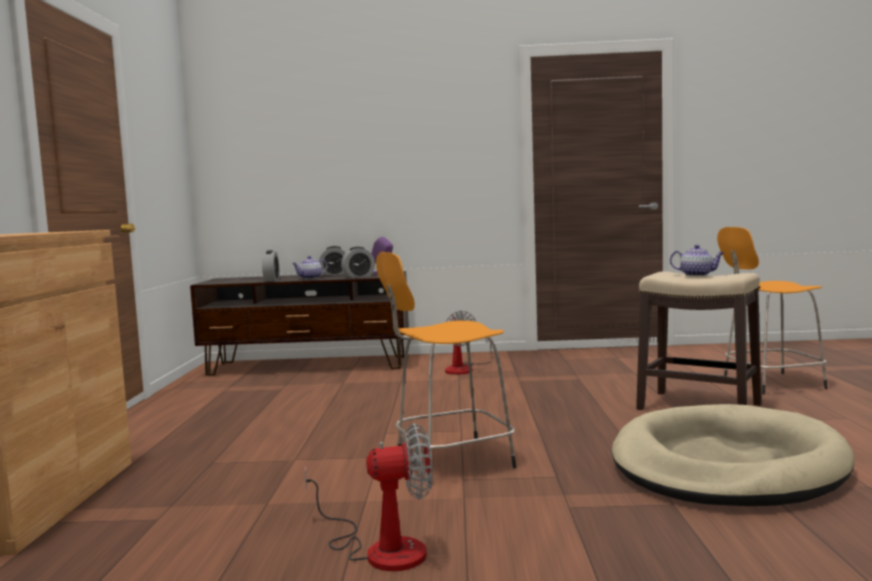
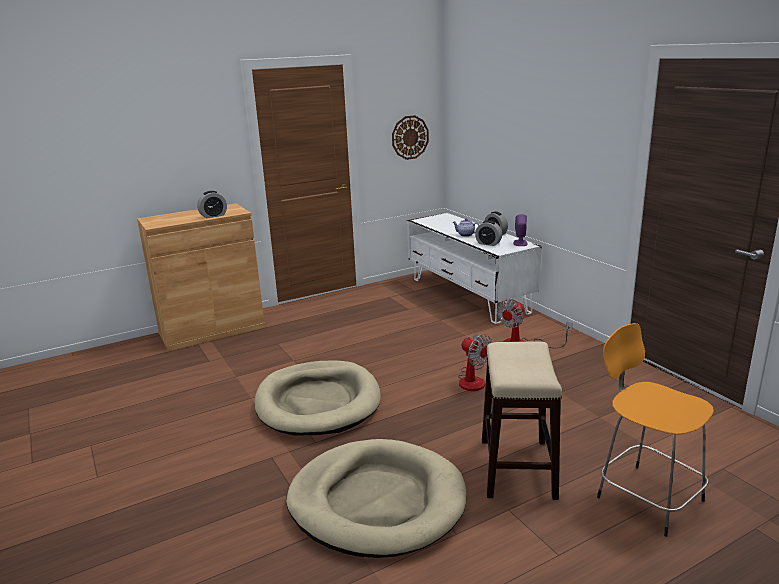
camera: 60 degrees right, 15 degrees up
brown tv stand [190,271,409,376] -> white tv stand [407,213,542,324]
alarm clock [262,250,279,281] -> alarm clock moved to [197,191,227,219]
fan [305,423,433,571] -> fan moved to [458,334,492,391]
orange stool [376,252,517,483] -> beige dog bed [255,360,381,435]
teapot [670,245,724,276] -> none
none -> wall clock [392,115,429,160]

